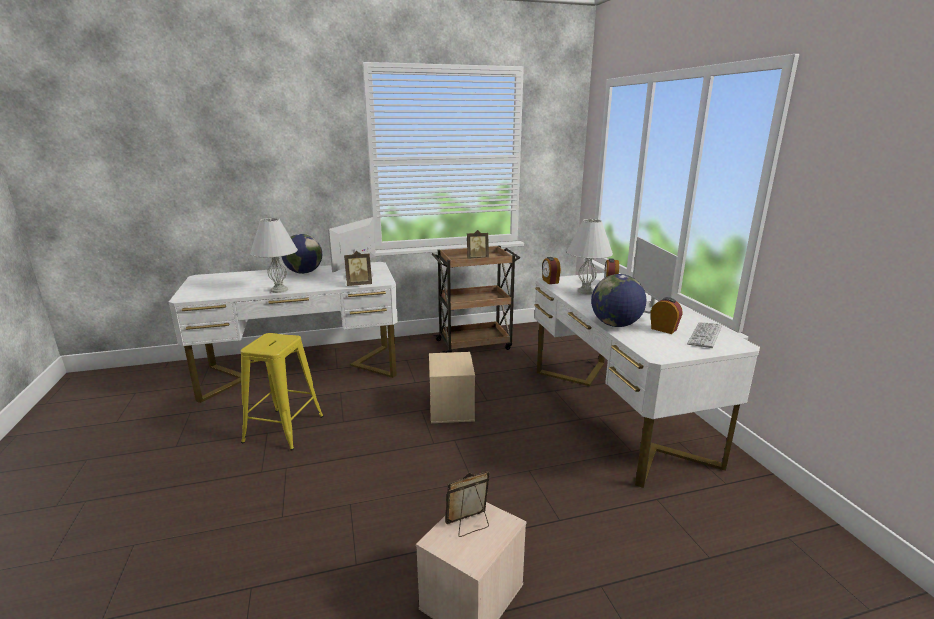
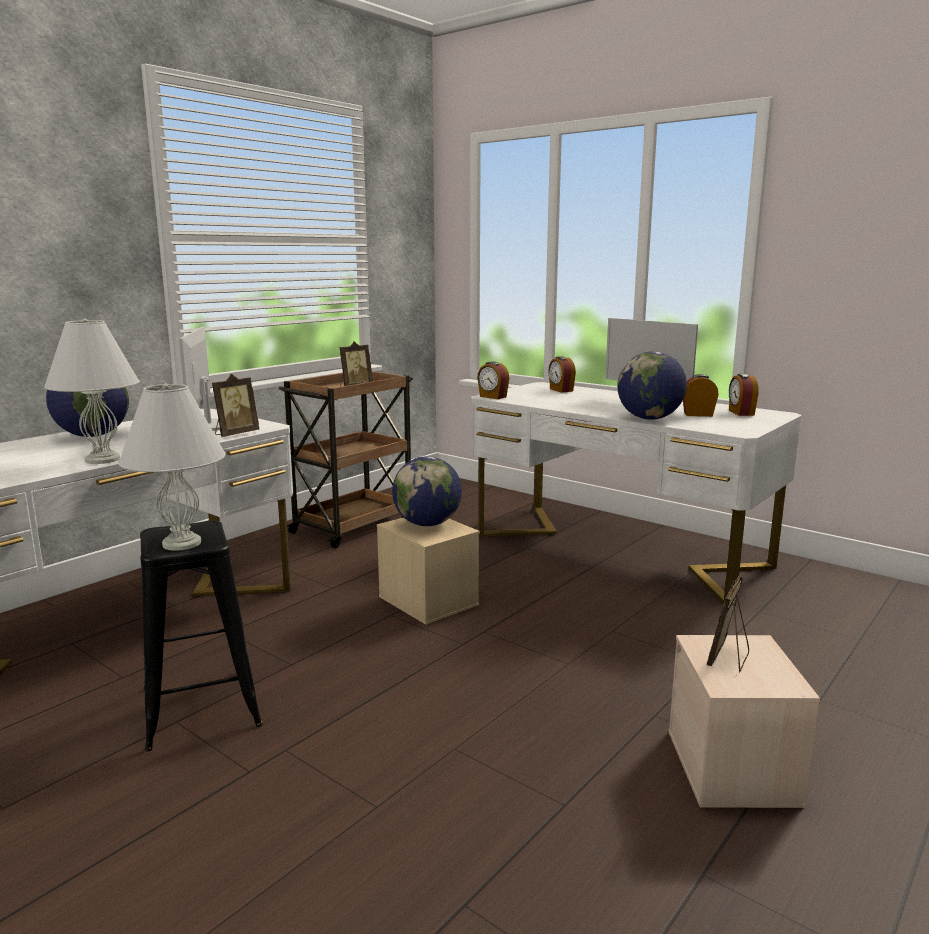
camera: 35 degrees left, 5 degrees down
yellow stool [241,333,323,451] -> black stool [140,521,263,751]
white table lamp [566,219,613,294] -> white table lamp moved to [118,384,225,551]
keyboard [687,322,722,348] -> alarm clock [729,374,759,416]
none -> globe [392,456,462,526]

